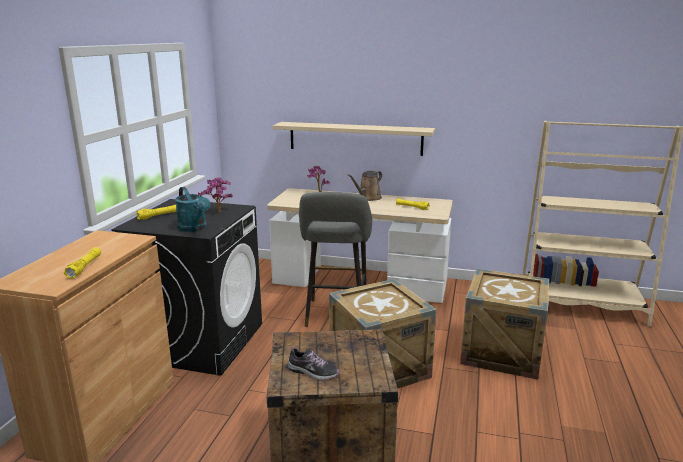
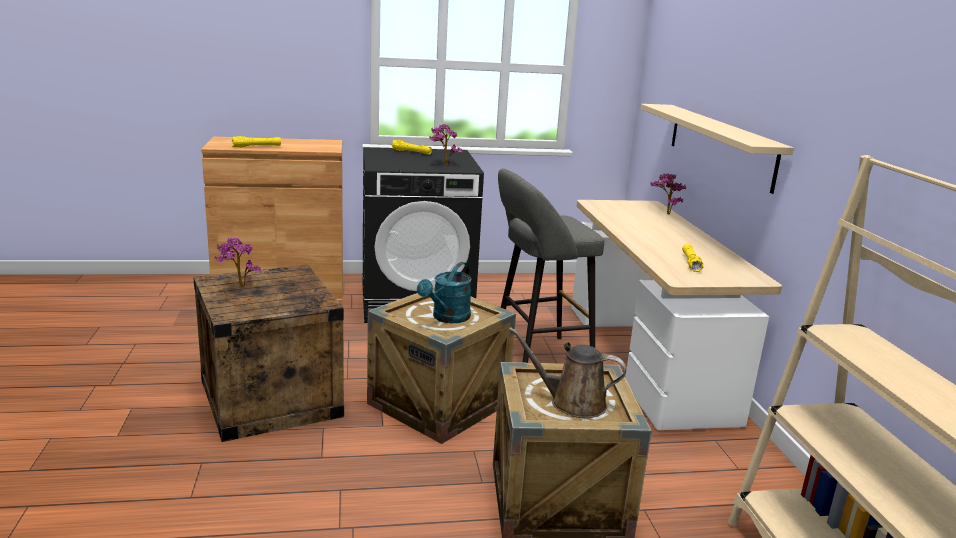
camera: 65 degrees right, 0 degrees up
turquoise watering can [175,187,210,232] -> turquoise watering can moved to [417,262,472,323]
shoe [288,346,340,380] -> potted plant [214,238,261,287]
brown watering can [348,171,382,201] -> brown watering can moved to [509,327,626,418]

